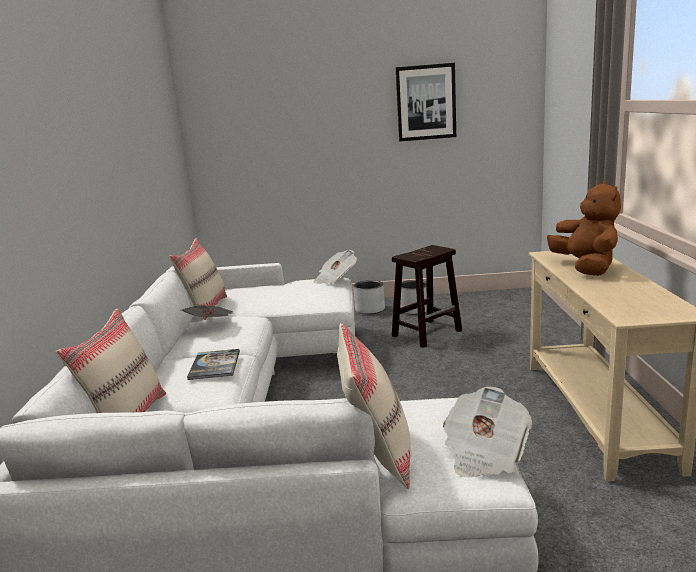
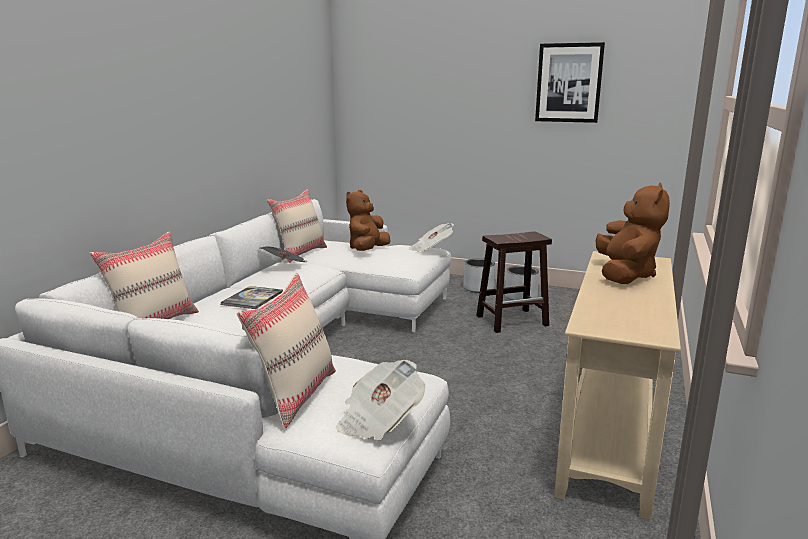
camera: 20 degrees right, 0 degrees up
none -> brown plush toy [346,190,391,251]

